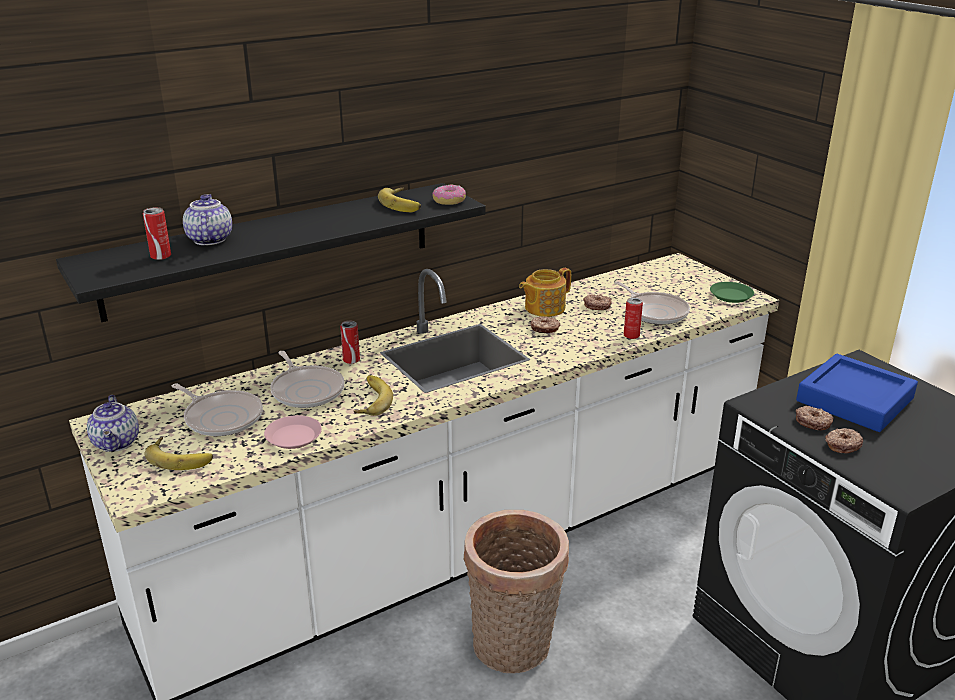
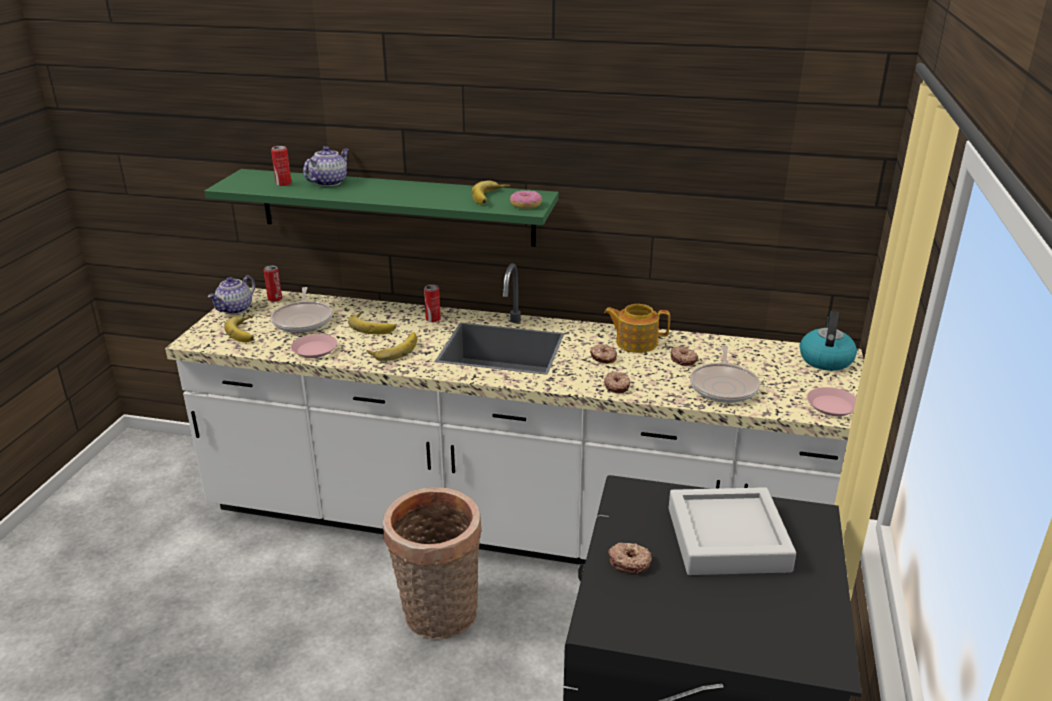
camera: 45 degrees right, 0 degrees up
black shelf [56,183,486,322] -> green shelf [205,169,559,247]
frying pan [270,351,345,408] -> banana [348,312,396,334]
can [624,298,643,339] -> can moved to [263,265,282,302]
green plate [710,282,754,303] -> pink plate [807,387,856,416]
blue tray [796,354,918,432] -> grey tray [669,487,796,575]
donut [796,406,834,430] -> donut moved to [604,371,630,393]
none -> kettle [800,311,857,371]

